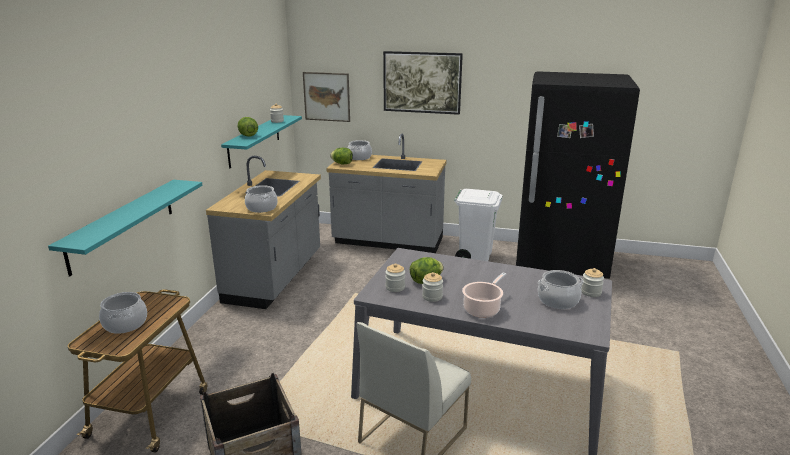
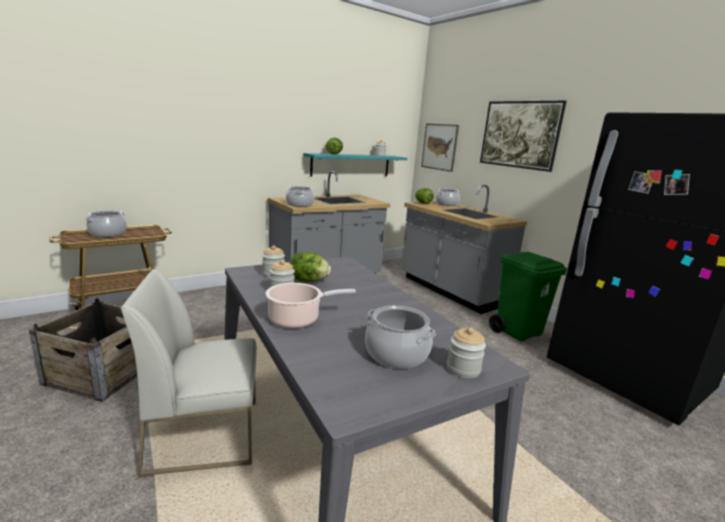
camera: 40 degrees right, 5 degrees down
turquoise shelf [48,180,203,276] -> none
white trash can [454,189,503,261] -> green trash can [489,252,567,341]

